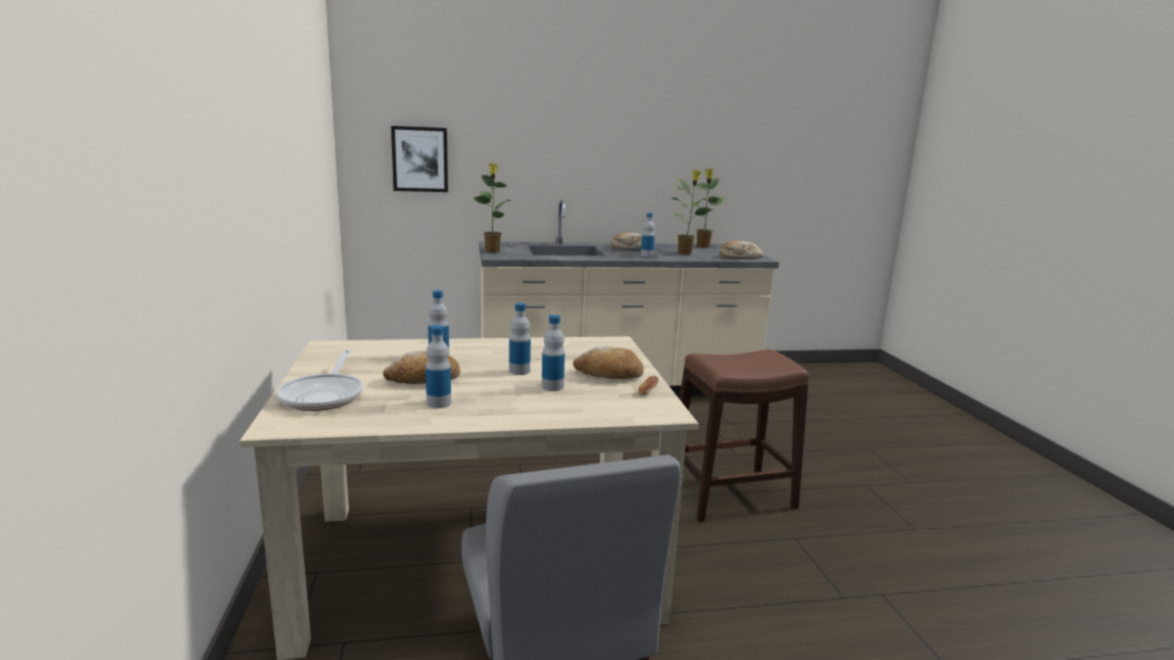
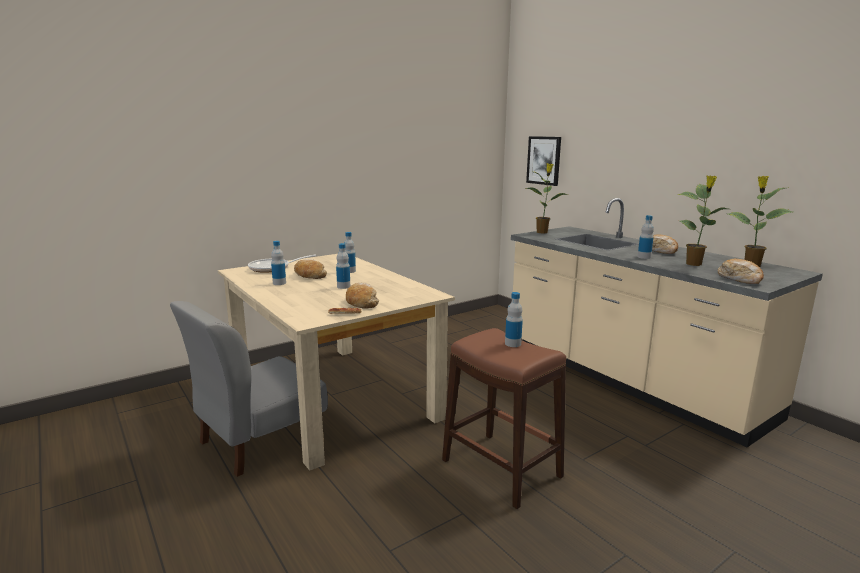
camera: 65 degrees right, 0 degrees up
bottle [542,315,565,391] -> bottle moved to [505,292,523,347]

